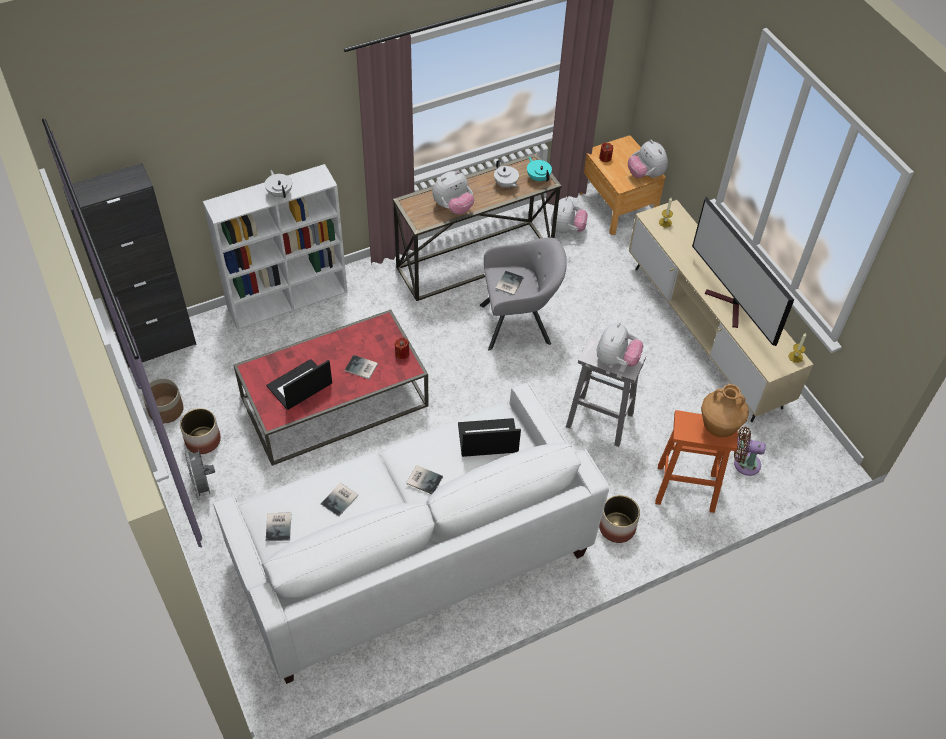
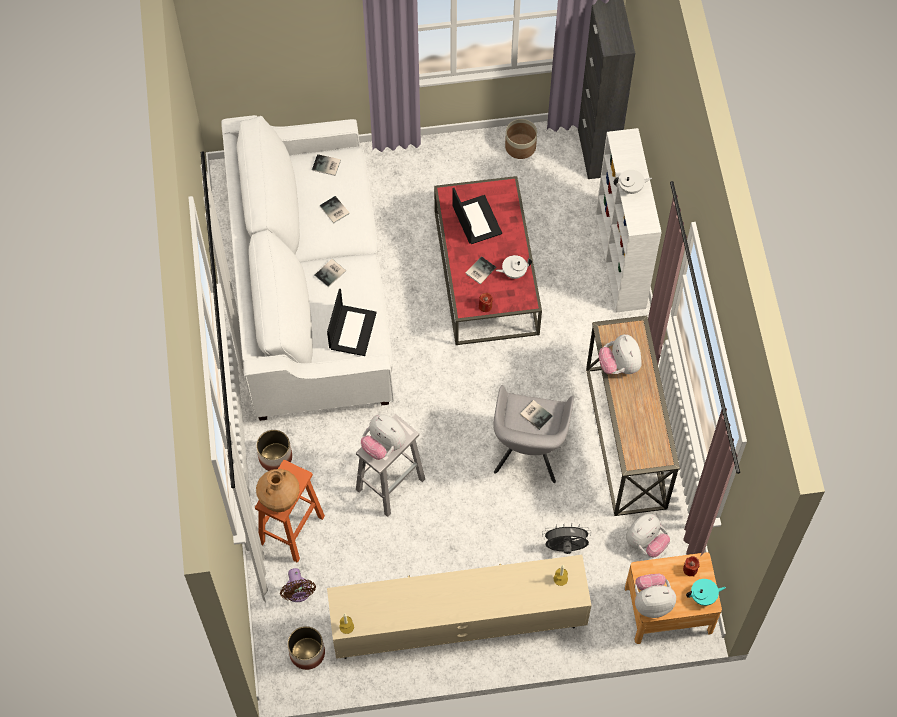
camera: 110 degrees right, 10 degrees up
planter [180,408,221,454] -> planter moved to [287,626,325,670]
grey fan [185,449,215,500] -> grey fan moved to [542,523,591,554]
white teapot [494,160,519,188] -> white teapot moved to [496,255,532,279]
turquoise teapot [527,157,552,182] -> turquoise teapot moved to [686,579,726,606]
plush toy [551,197,588,234] -> plush toy turned 75 degrees counterclockwise [626,513,670,558]
television [692,197,794,346] -> none
brown fan [734,427,766,476] -> brown fan turned 135 degrees clockwise [280,568,316,602]

